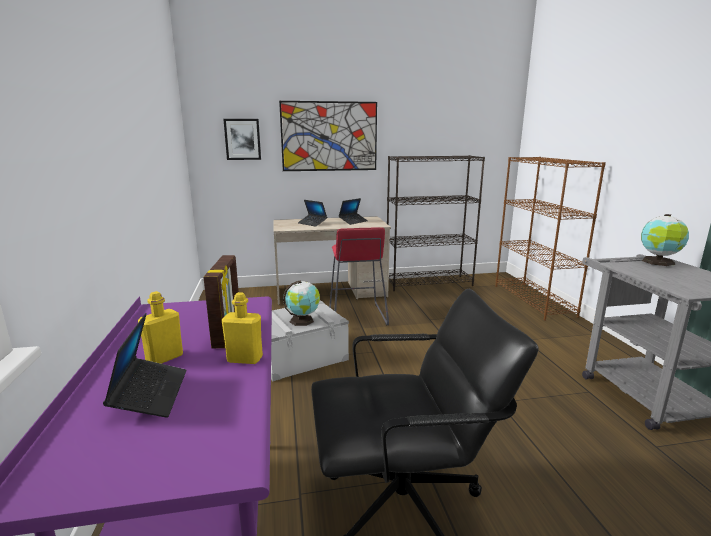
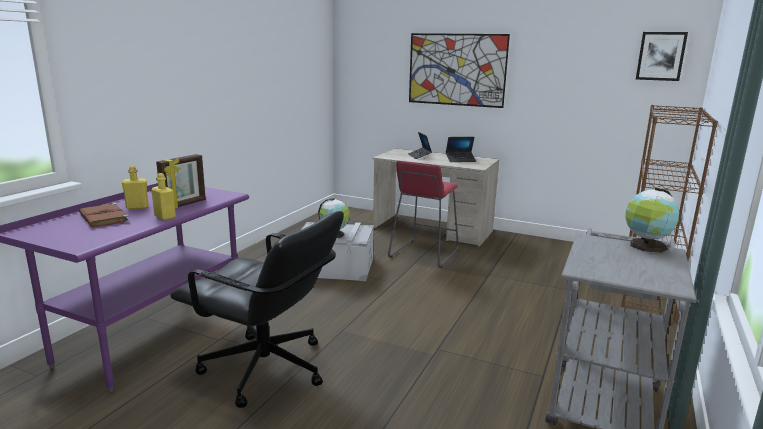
camera: 35 degrees right, 0 degrees up
laptop [103,313,186,417] -> brown book [79,203,130,227]
picture [223,119,261,160] -> picture moved to [636,32,688,81]
black bookcase [387,155,485,291] -> none

